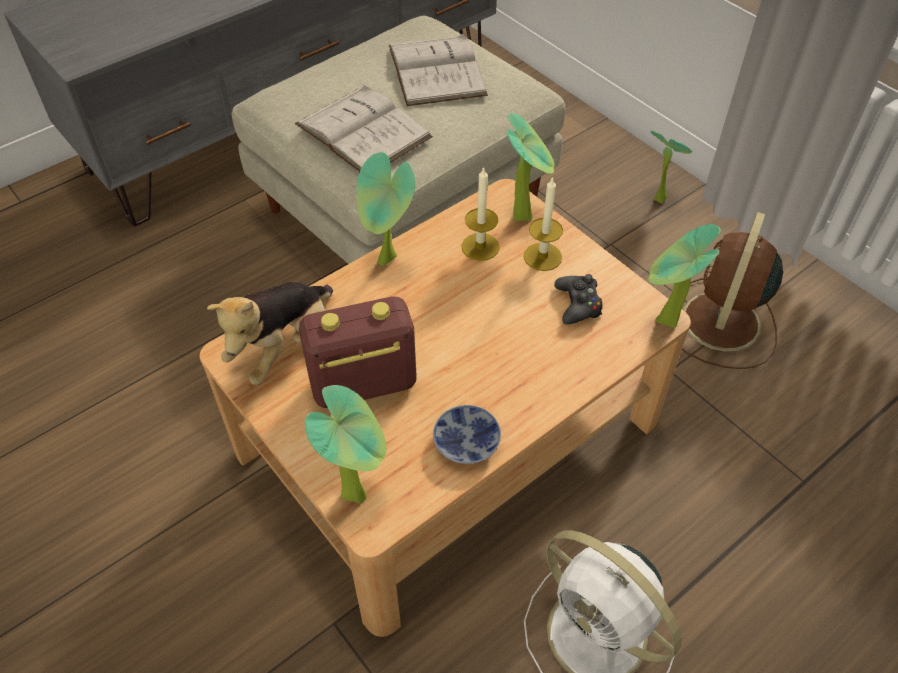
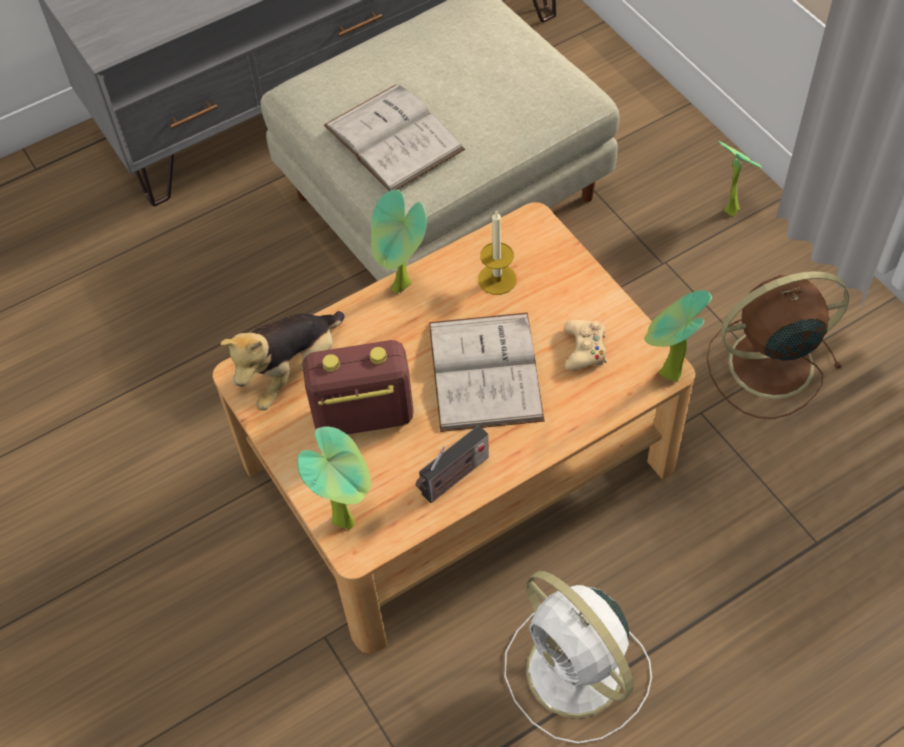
camera: 10 degrees right, 5 degrees up
white book [389,33,488,106] -> white book moved to [429,312,545,432]
bowl [433,405,501,464] -> radio [416,425,489,503]
potted plant [507,113,555,221] -> none
candle [524,177,563,271] -> none
black game controller [554,274,603,324] -> beige game controller [564,320,607,371]
brown fan [682,212,783,369] -> brown fan turned 45 degrees clockwise [707,271,849,419]

